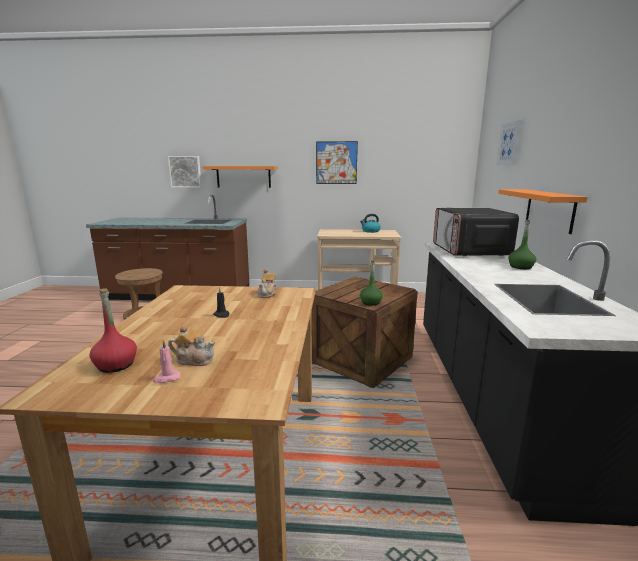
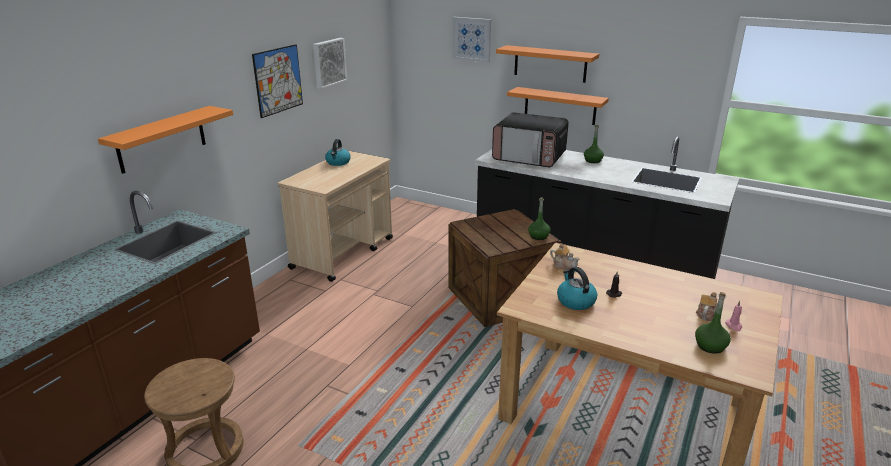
camera: 65 degrees left, 10 degrees up
red bottle [89,288,137,373] -> green bottle [695,292,731,354]
picture [168,156,202,188] -> picture moved to [313,38,347,89]
none -> orange shelf [496,45,599,83]
none -> kettle [557,267,597,310]

